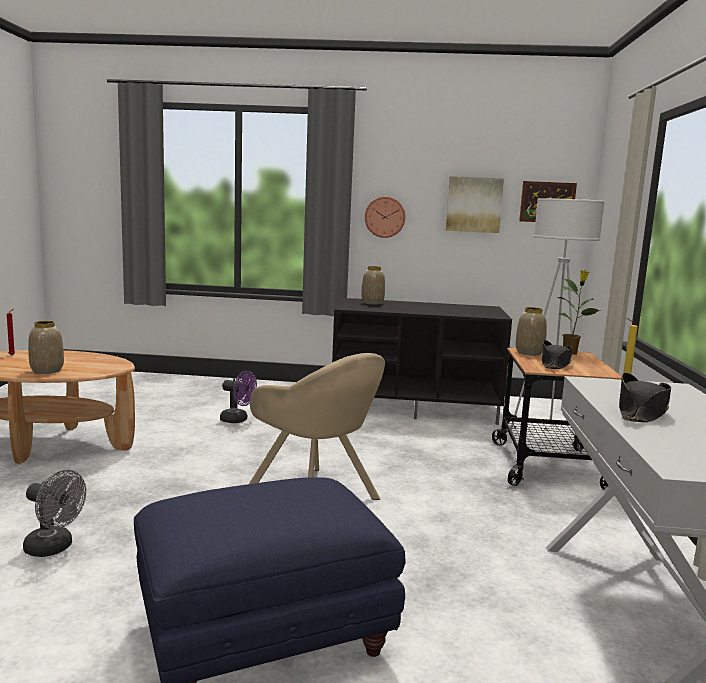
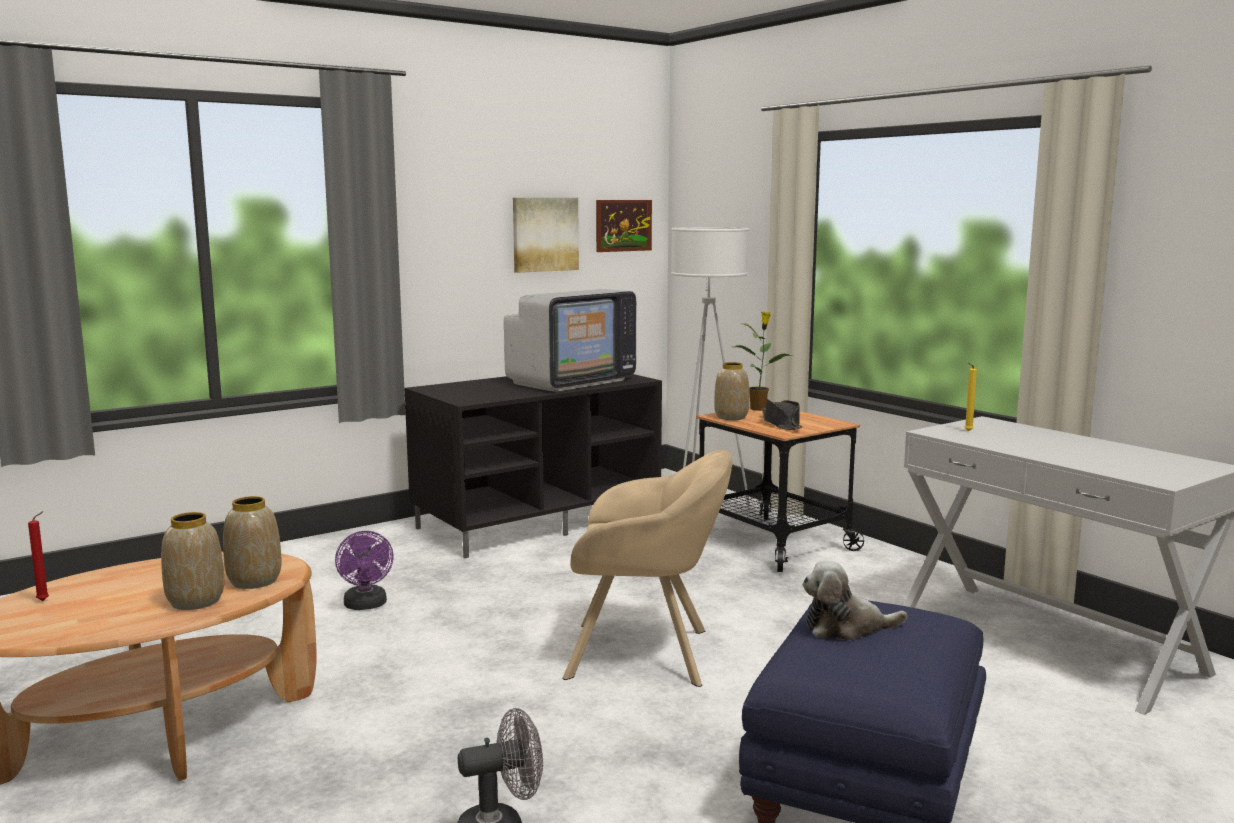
camera: 40 degrees left, 0 degrees up
purple fan [220,371,257,423] -> purple fan turned 90 degrees clockwise [335,531,394,610]
vase [361,266,385,305] -> vase moved to [223,496,282,589]
wall clock [365,197,405,238] -> none
black hat [619,373,671,422] -> none
none -> television [504,289,636,391]
none -> plush toy [802,560,907,641]

